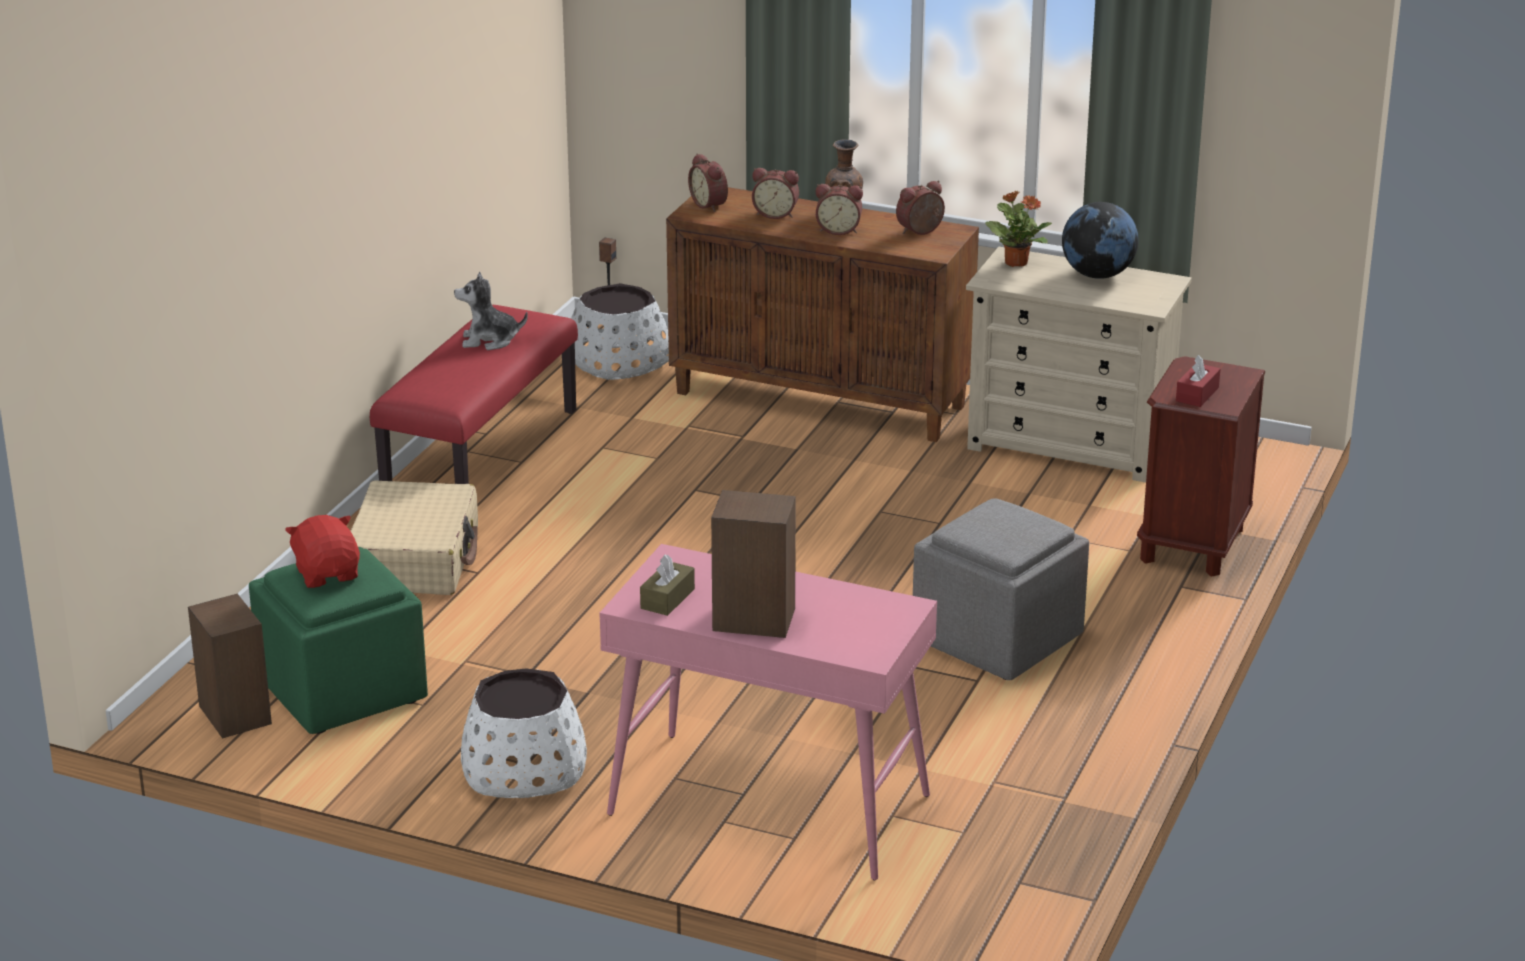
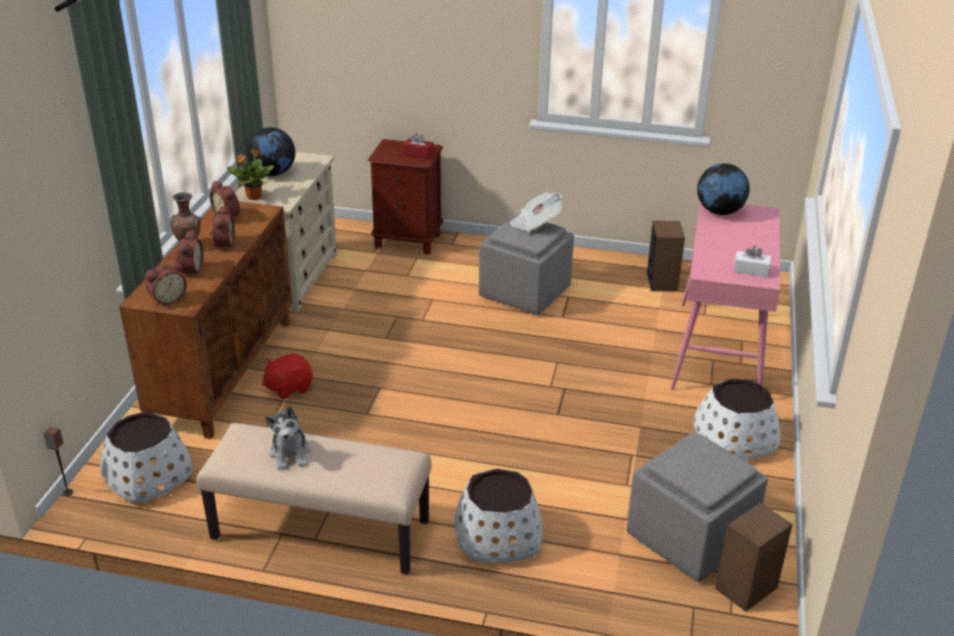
camera: 100 degrees left, 5 degrees up
green ottoman [249,547,428,734] -> grey ottoman [627,433,768,582]
red plush toy [285,515,360,588] -> red plush toy moved to [262,353,313,400]
beige suitcase [351,481,478,595] -> white planter [455,469,543,563]
red bench [370,305,578,484] -> beige bench [196,423,431,575]
brown tissue box [640,554,695,616] -> white tissue box [733,246,771,277]
speaker [711,490,796,638] -> speaker moved to [647,221,685,292]
none -> newspaper [510,192,563,232]
none -> globe [697,163,750,215]

